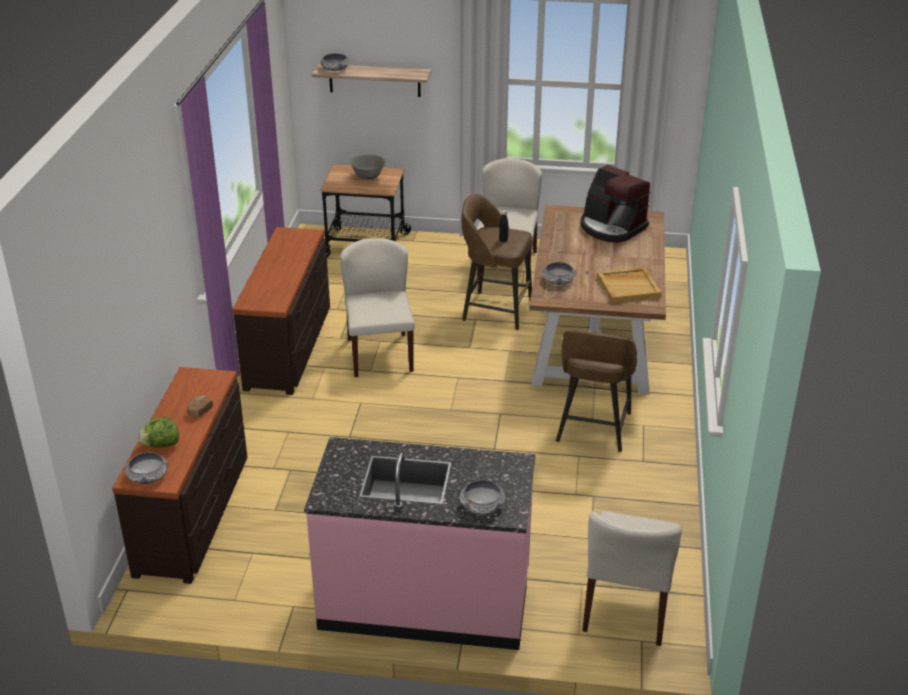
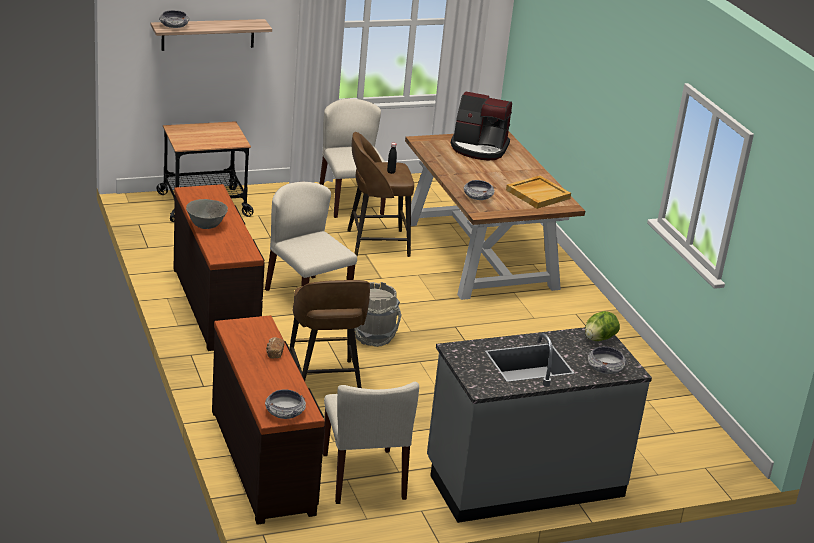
camera: 30 degrees left, 5 degrees down
lettuce [138,417,179,448] -> lettuce moved to [585,311,620,341]
pink counter [304,437,536,650] -> grey counter [427,327,652,523]
grey bowl [350,154,386,180] -> grey bowl moved to [186,199,228,229]
brown stool [556,330,637,452] -> brown stool moved to [289,280,370,388]
beige chair [582,511,682,646] -> beige chair moved to [323,382,419,504]
none -> grey bucket [354,282,402,347]

